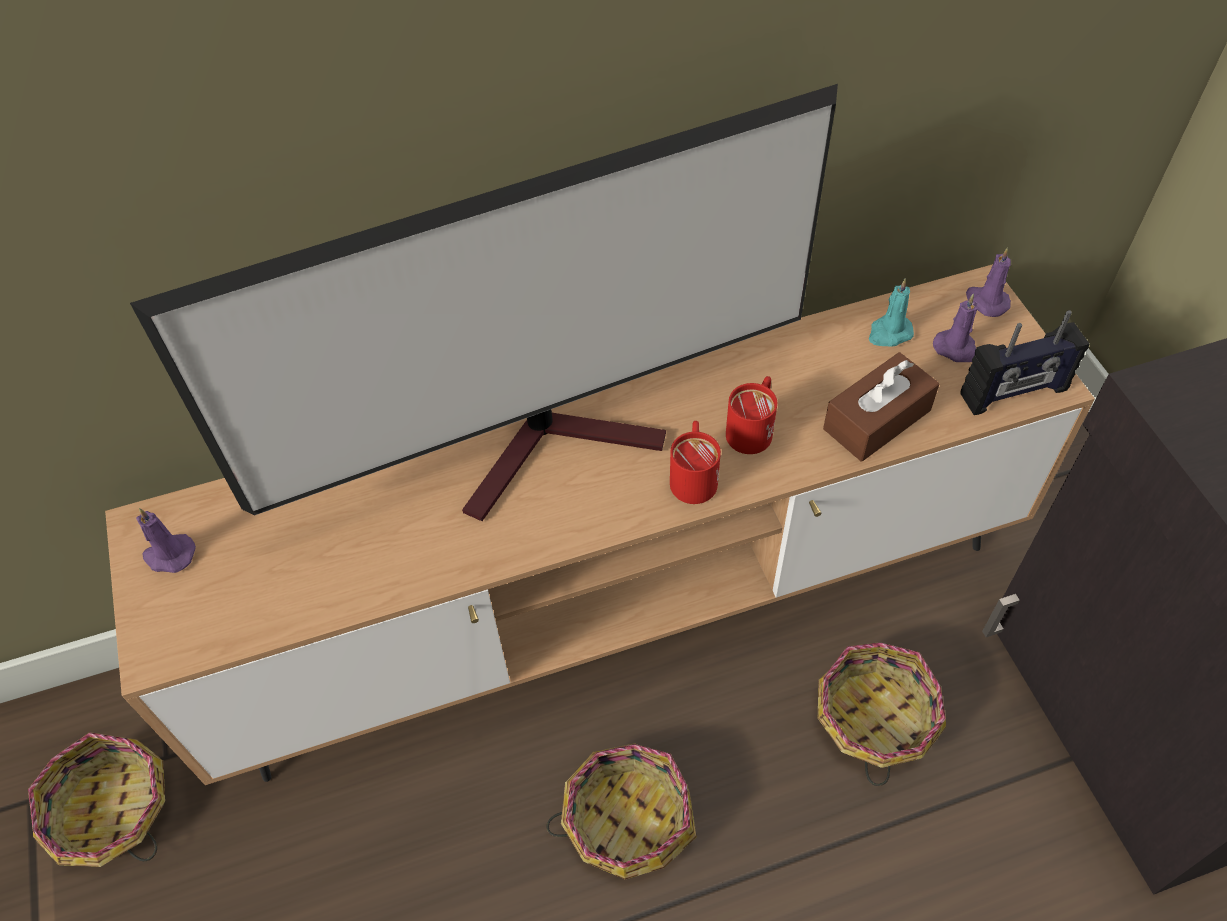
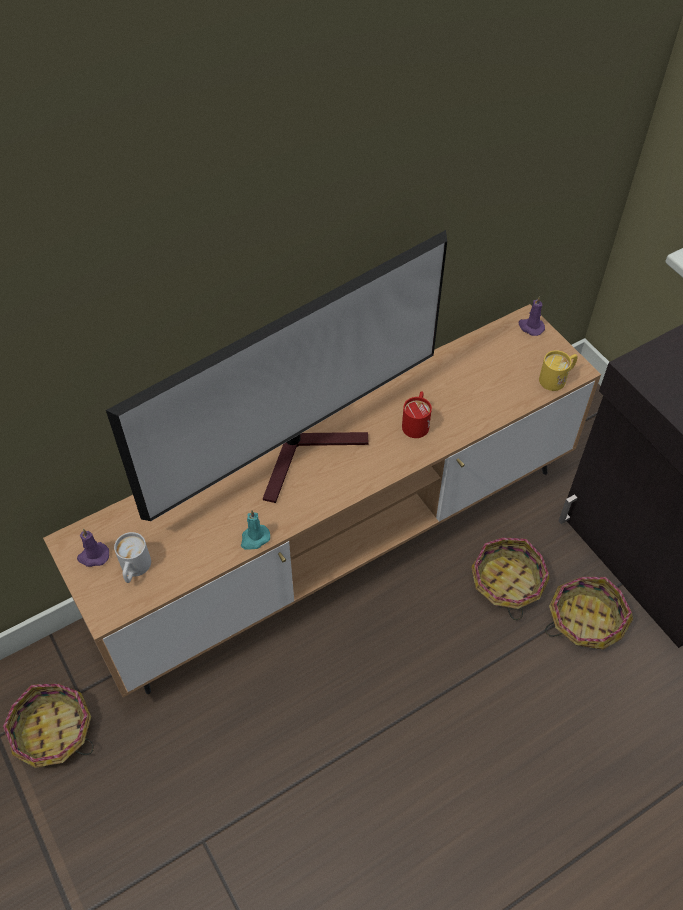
camera: 15 degrees left, 0 degrees up
basket [547,743,697,879] -> basket moved to [545,577,633,649]
red mug [670,421,721,504] -> none
brown tissue box [823,352,939,462] -> none
turquoise candle [869,278,914,347] -> turquoise candle moved to [241,510,270,550]
purple candle [933,294,978,362] -> none
radio [960,310,1089,415] -> yellow mug [539,350,578,391]
none -> white mug [114,532,151,583]

